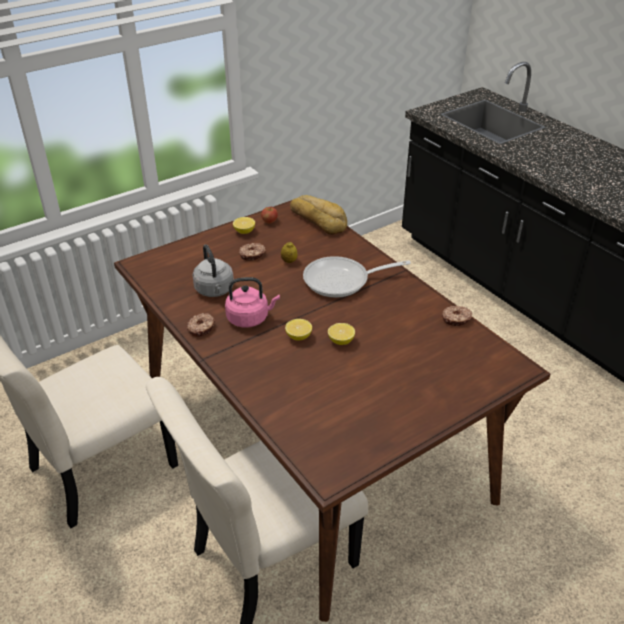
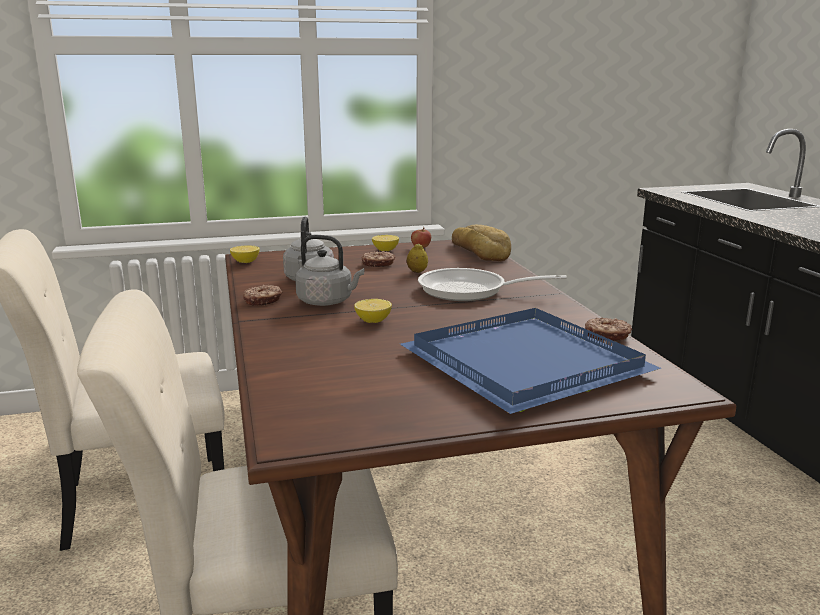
camera: 20 degrees right, 20 degrees down
pink kettle [225,277,280,328] -> grey kettle [295,235,364,306]
lemon [328,323,355,345] -> lemon moved to [230,245,260,263]
none -> blue tray [400,308,661,414]

